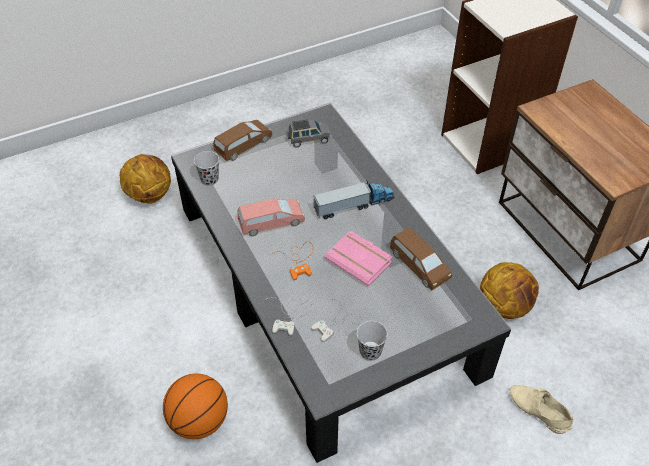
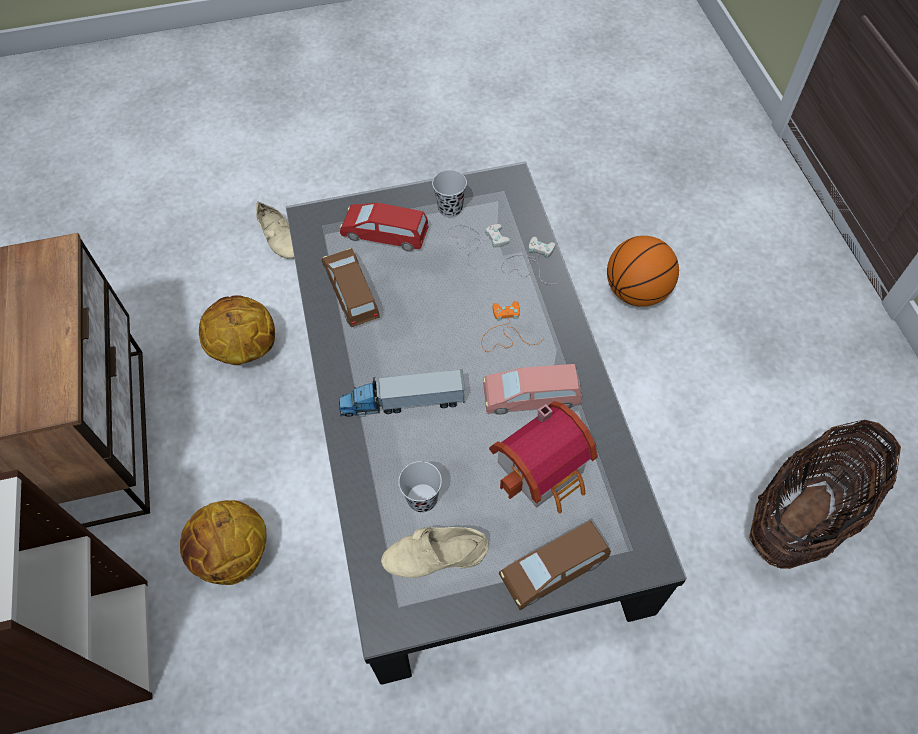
camera: 165 degrees left, 10 degrees up
basketball [120,154,171,204] -> basketball moved to [180,500,266,585]
black cup [194,151,219,186] -> black cup moved to [398,461,442,512]
grey toy car [287,120,330,148] -> beige shoe [381,527,488,578]
pink book [325,231,393,286] -> none
none -> red toy car [340,203,429,252]
none -> toy house [489,401,597,513]
none -> basket [749,420,901,569]

